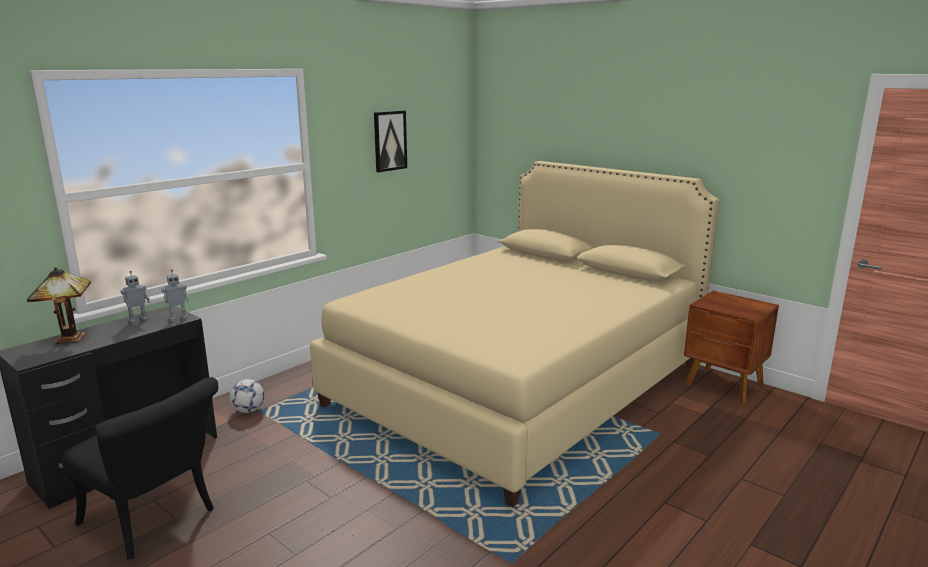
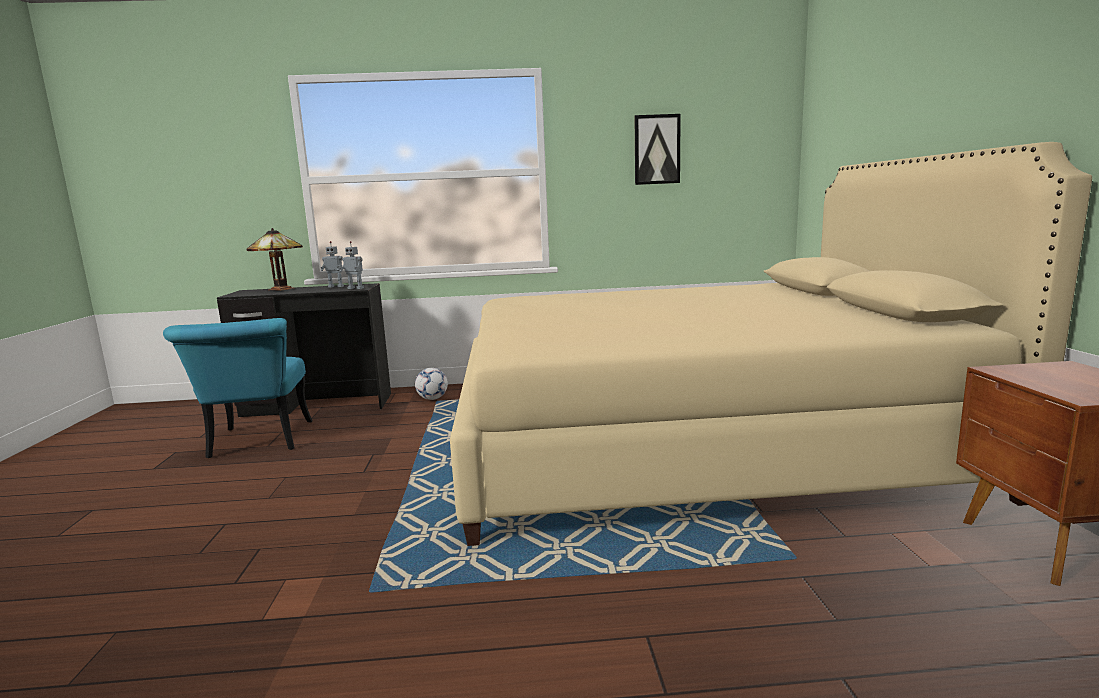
camera: 45 degrees right, 5 degrees down
black chair [61,377,218,559] -> turquoise chair [163,318,313,458]

